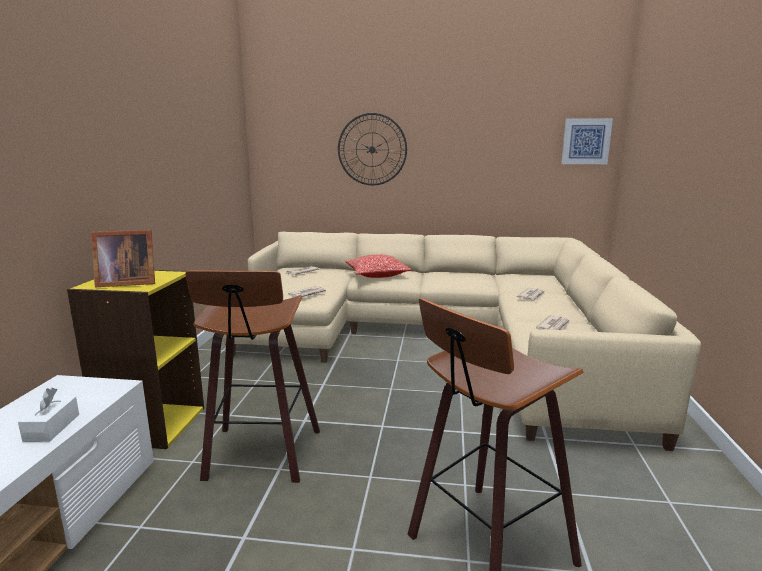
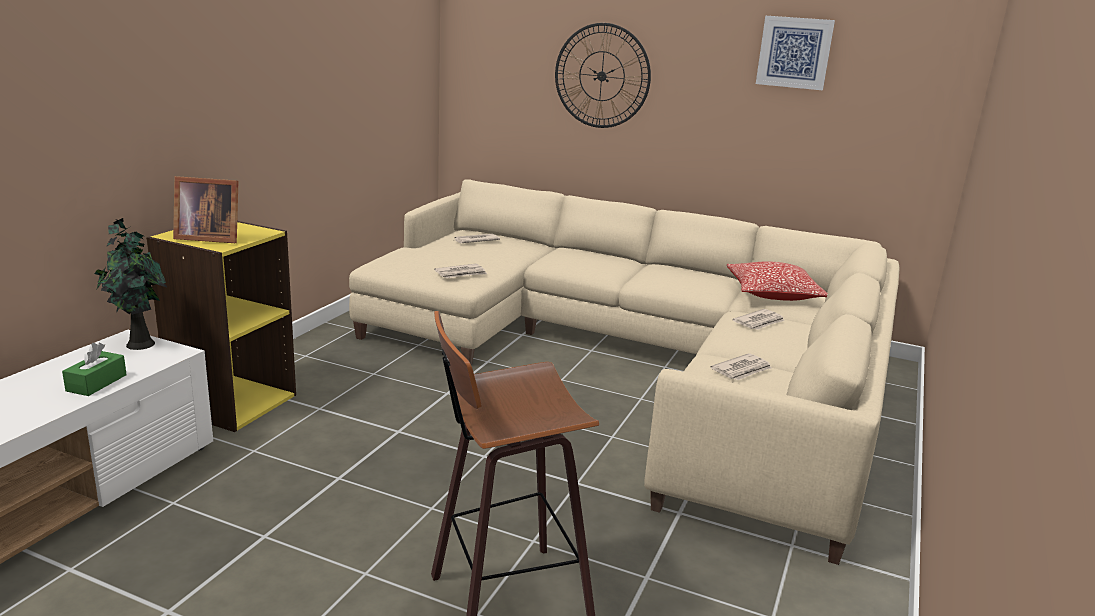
camera: 15 degrees right, 5 degrees up
white tissue box [18,388,79,442] -> green tissue box [62,343,127,396]
stool [185,270,320,483] -> none
pillow [345,254,412,278] -> pillow moved to [727,261,828,301]
picture [561,118,613,164] -> picture moved to [756,16,835,90]
none -> potted plant [95,218,168,350]

